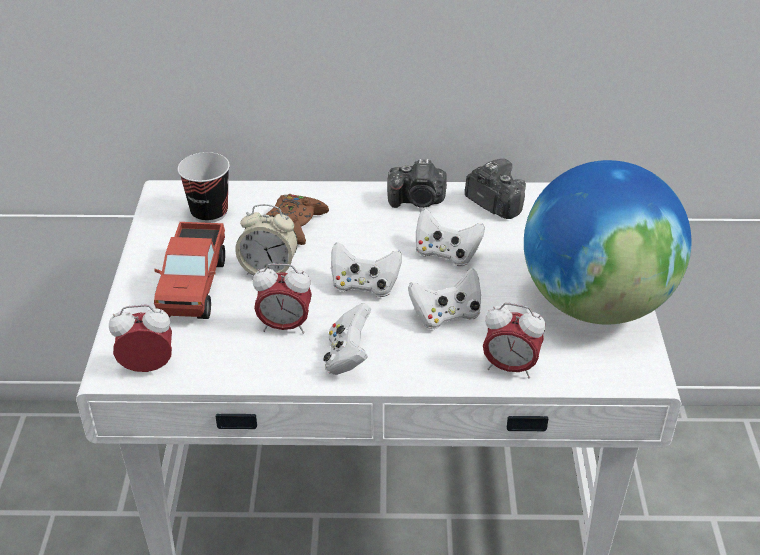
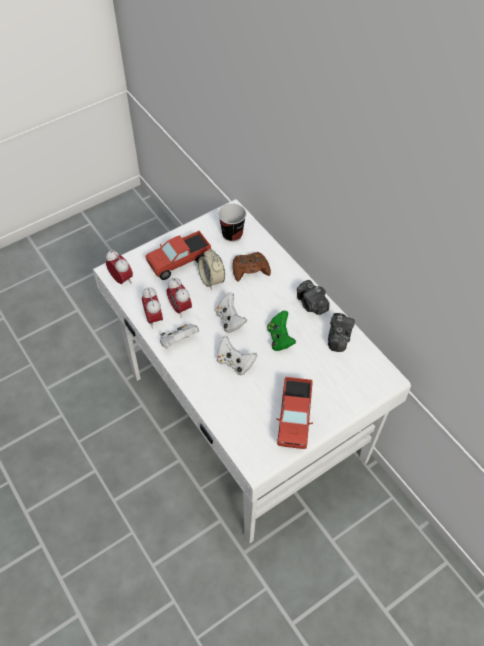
camera: 55 degrees right, 15 degrees up
white game controller [416,208,485,266] -> green game controller [267,311,296,351]
alarm clock [483,303,545,379] -> alarm clock moved to [142,288,163,328]
globe [524,160,692,324] -> toy truck [276,377,313,449]

